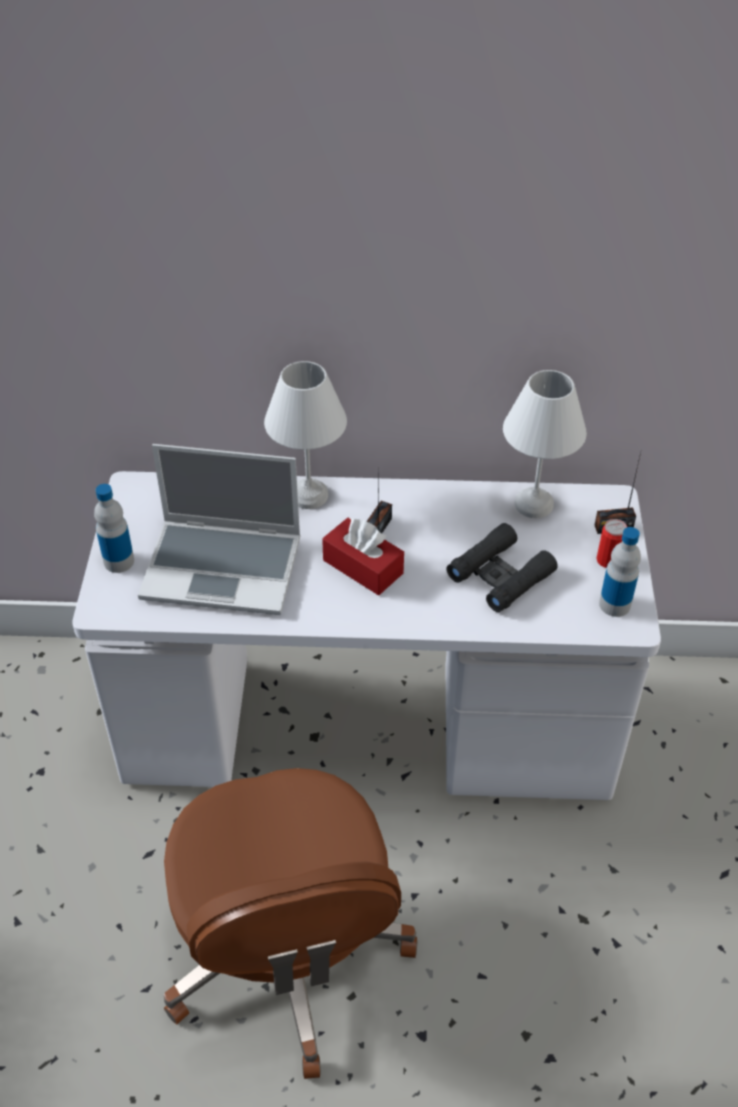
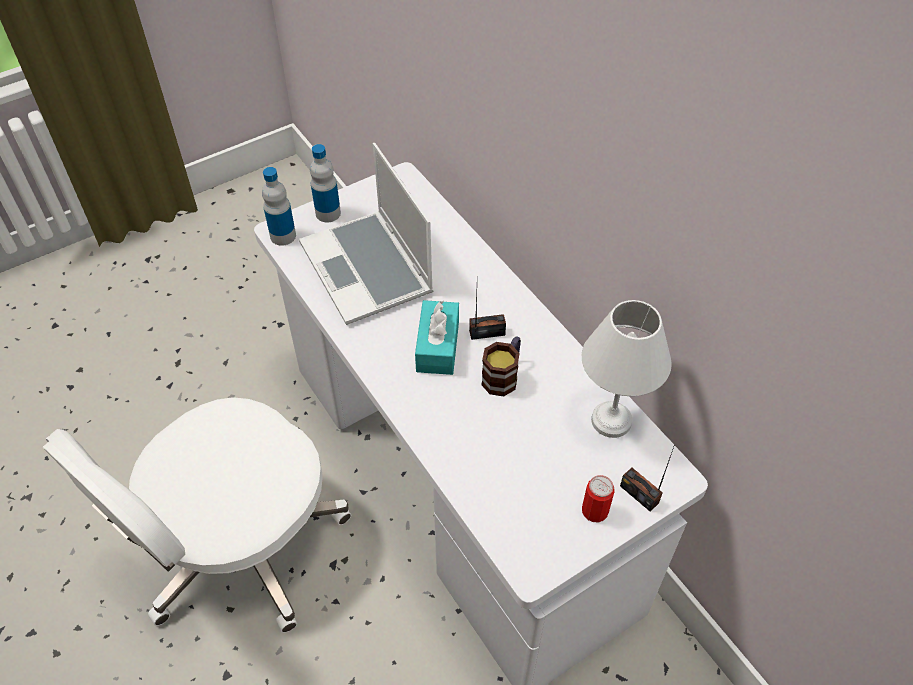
camera: 55 degrees right, 5 degrees up
brown office chair [164,768,418,1079] -> white office chair [43,397,351,633]
white table lamp [264,361,347,509] -> none
red tissue box [322,518,404,595] -> turquoise tissue box [415,300,459,375]
black binoculars [447,523,558,612] -> none
bottle [599,527,641,617] -> bottle moved to [262,167,296,246]
none -> mug [481,336,521,396]

